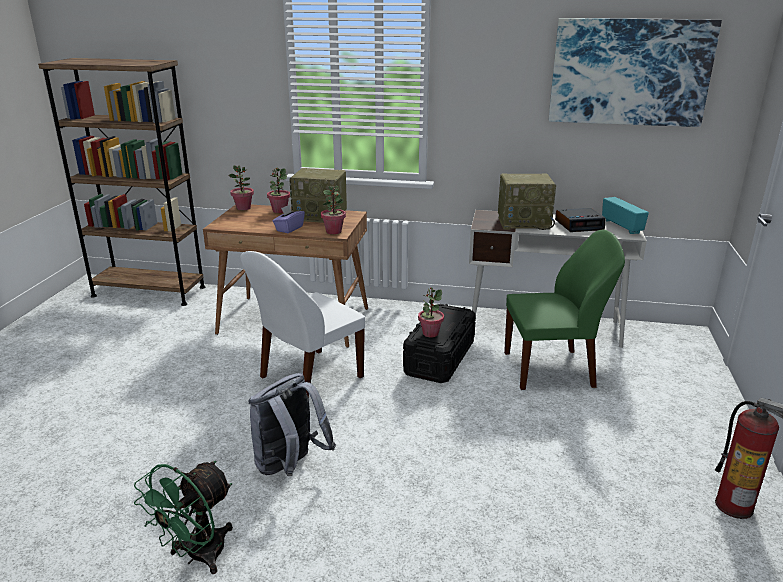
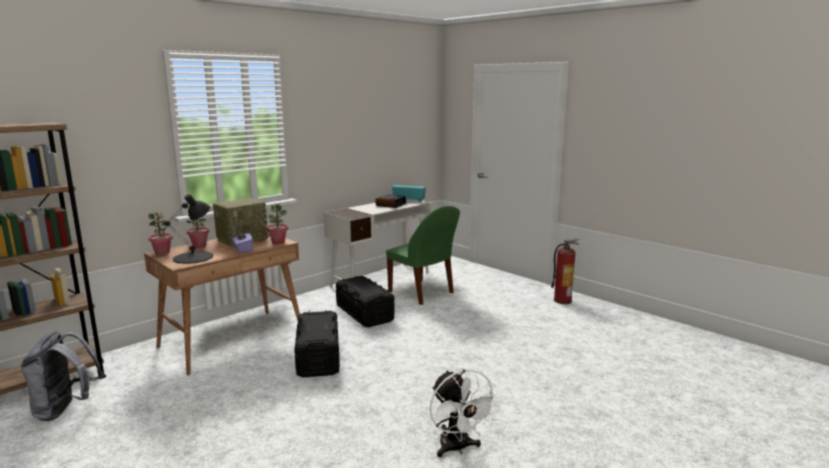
camera: 55 degrees left, 10 degrees down
green fan [134,461,233,574] -> white fan [430,369,500,457]
white chair [240,251,365,398] -> black storage box [294,310,340,377]
grey backpack [248,373,336,476] -> grey backpack moved to [21,331,104,421]
potted plant [418,287,444,337] -> none
radio [498,173,556,230] -> none
green chair [504,229,625,390] -> green chair turned 105 degrees clockwise [386,206,460,305]
picture [549,18,722,127] -> none
none -> black table lamp [164,194,213,264]

